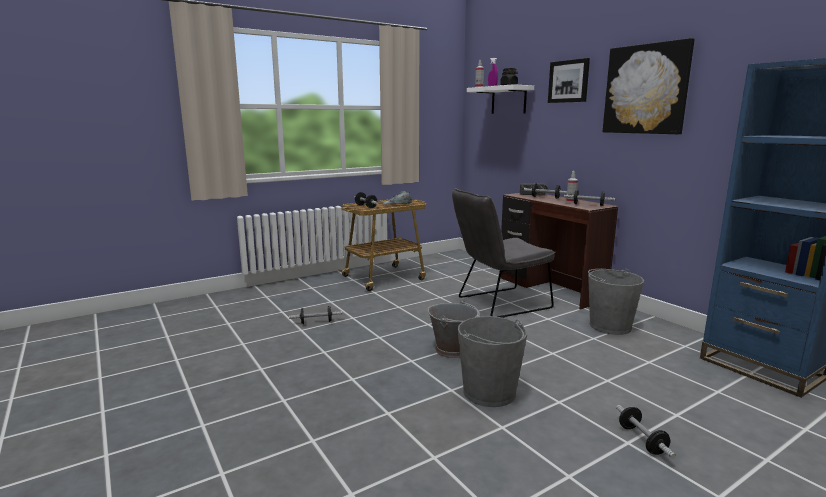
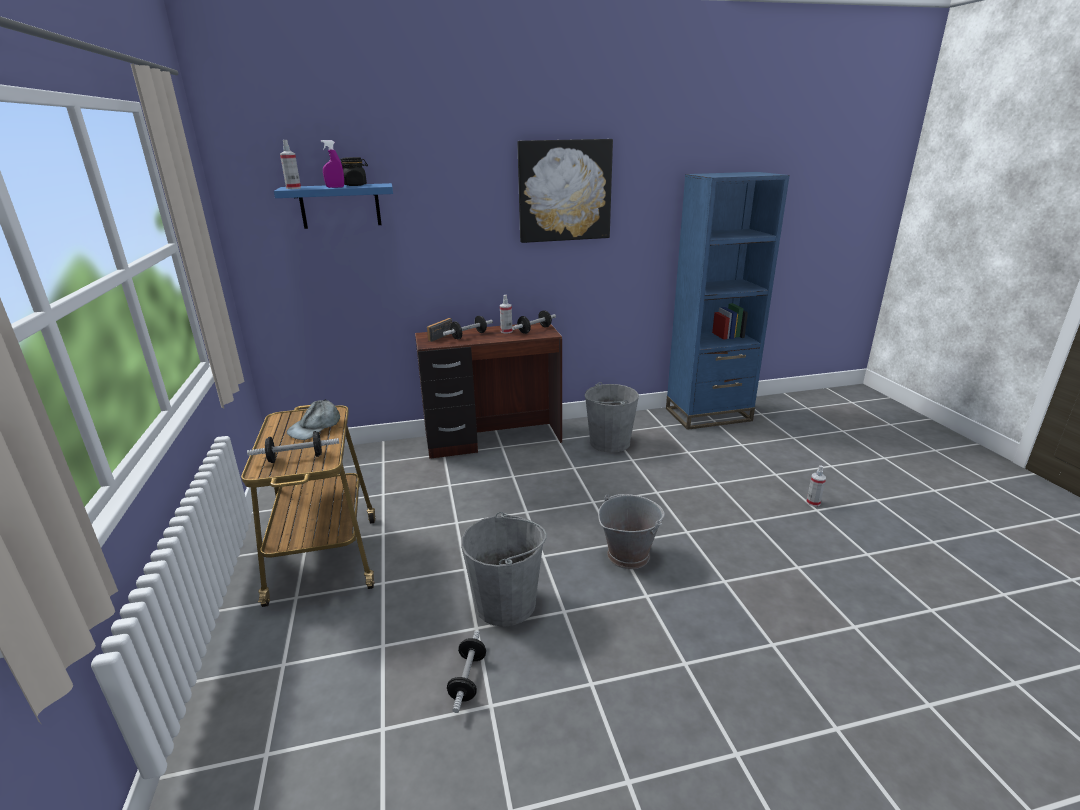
camera: 70 degrees left, 10 degrees up
grey chair [452,188,556,318] -> none
grey bucket [458,316,527,407] -> grey bucket moved to [461,512,547,627]
white shelf [467,84,534,114] -> blue shelf [274,183,393,229]
picture [548,58,590,103] -> none
dumbbell [616,405,676,459] -> spray bottle [806,465,826,507]

